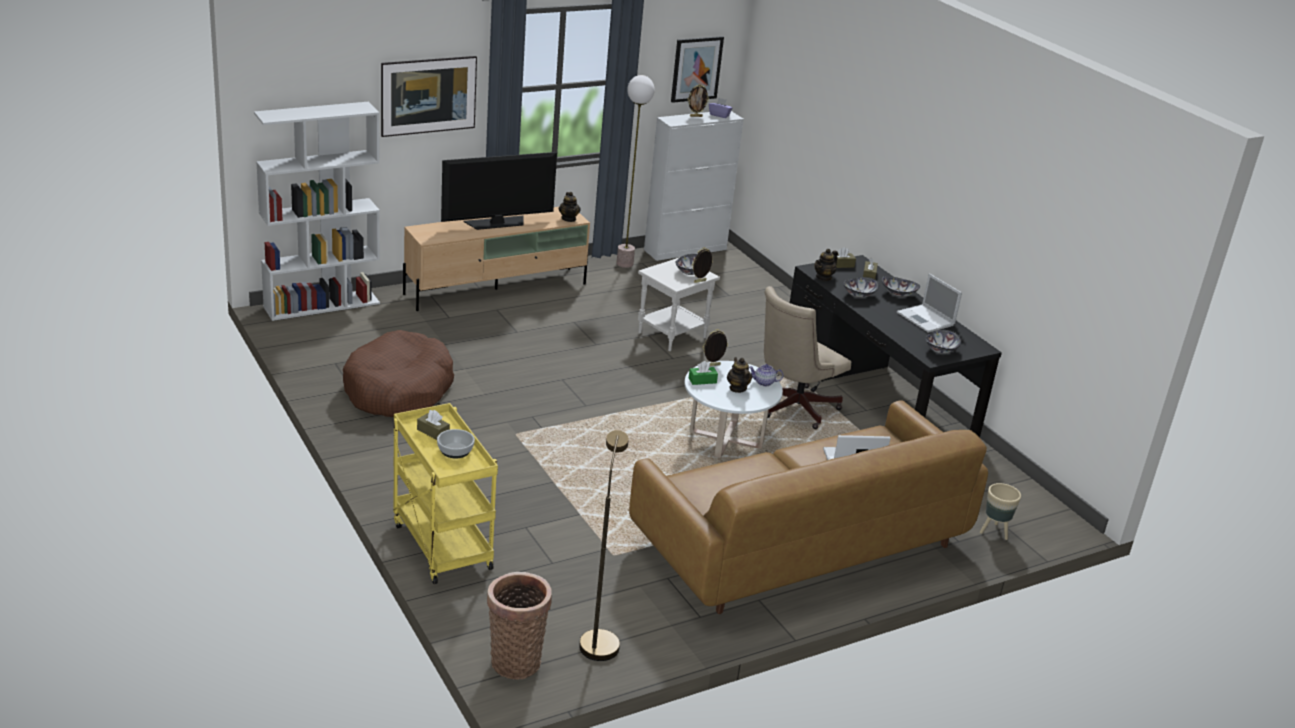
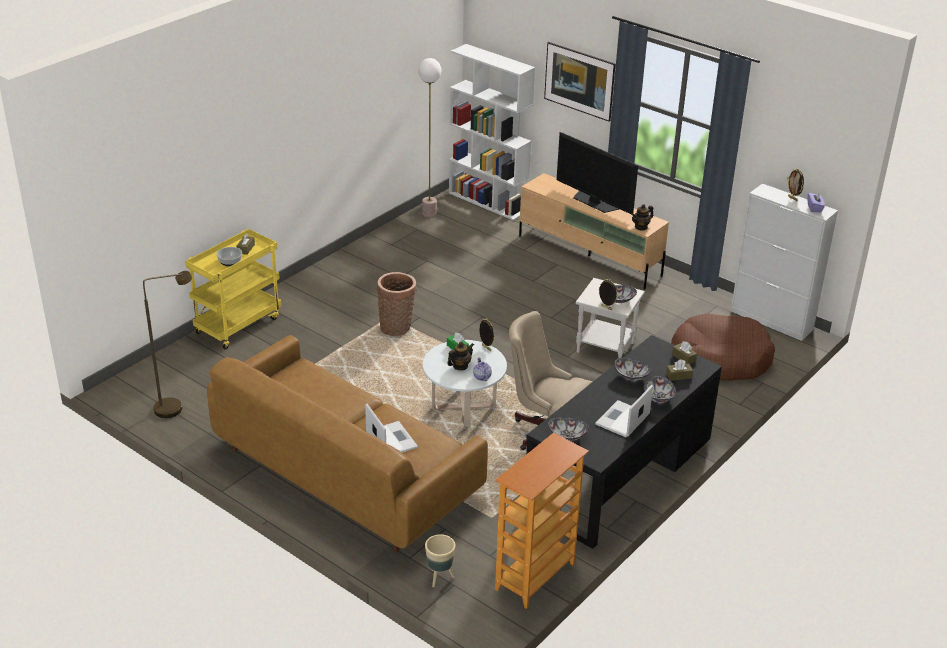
camera: 70 degrees right, 5 degrees up
brown dog bed [343,330,454,417] -> brown dog bed moved to [671,314,775,381]
basket [487,572,552,680] -> basket moved to [377,272,416,336]
floor lamp [617,75,655,268] -> floor lamp moved to [418,58,441,217]
picture [671,36,724,103] -> none
teapot [815,249,838,281] -> none
none -> bookcase [495,433,589,609]

